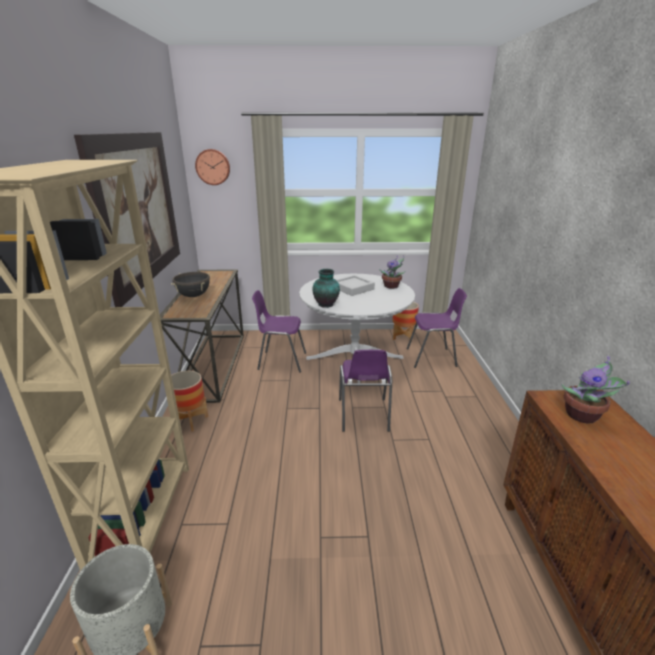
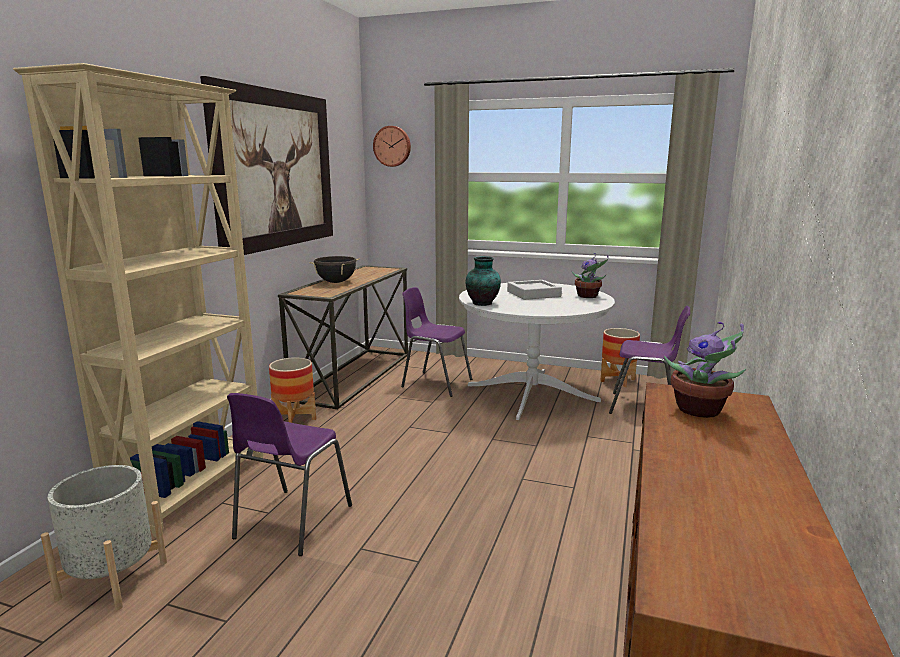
camera: 20 degrees right, 10 degrees down
purple chair [339,350,392,432] -> purple chair moved to [227,393,352,556]

